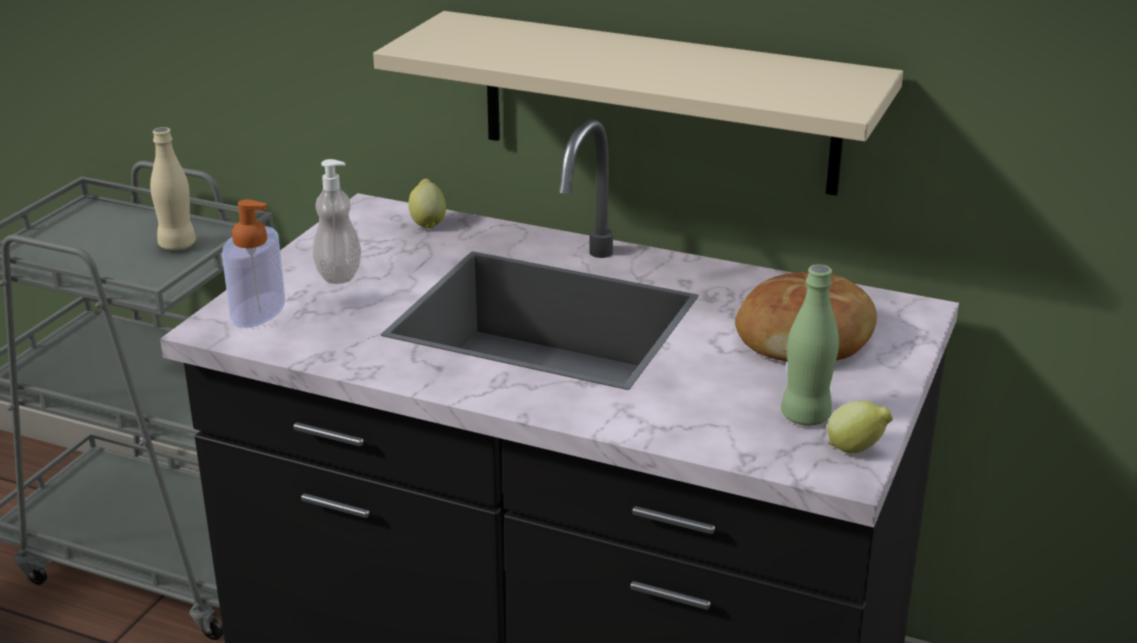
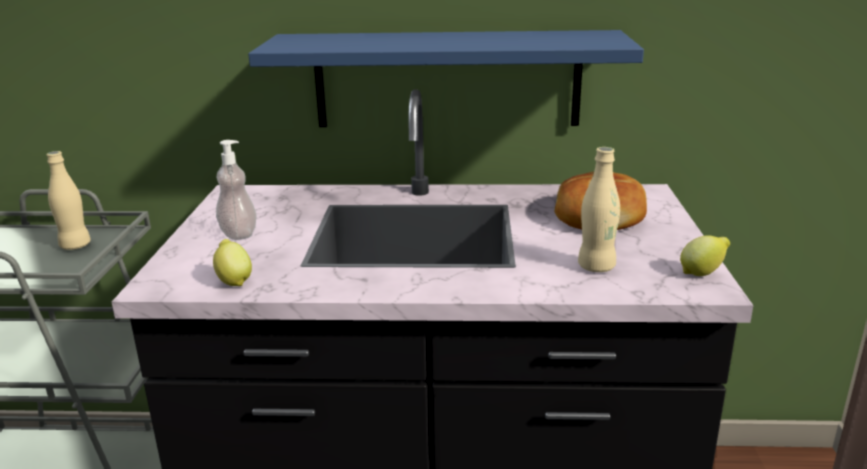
camera: 20 degrees left, 5 degrees down
soap dispenser [222,199,285,328] -> none
beige shelf [373,11,903,196] -> blue shelf [248,30,644,127]
lemon [409,179,446,229] -> lemon moved to [213,239,252,286]
green bottle [781,264,839,426] -> none
none -> beige bottle [578,147,620,272]

